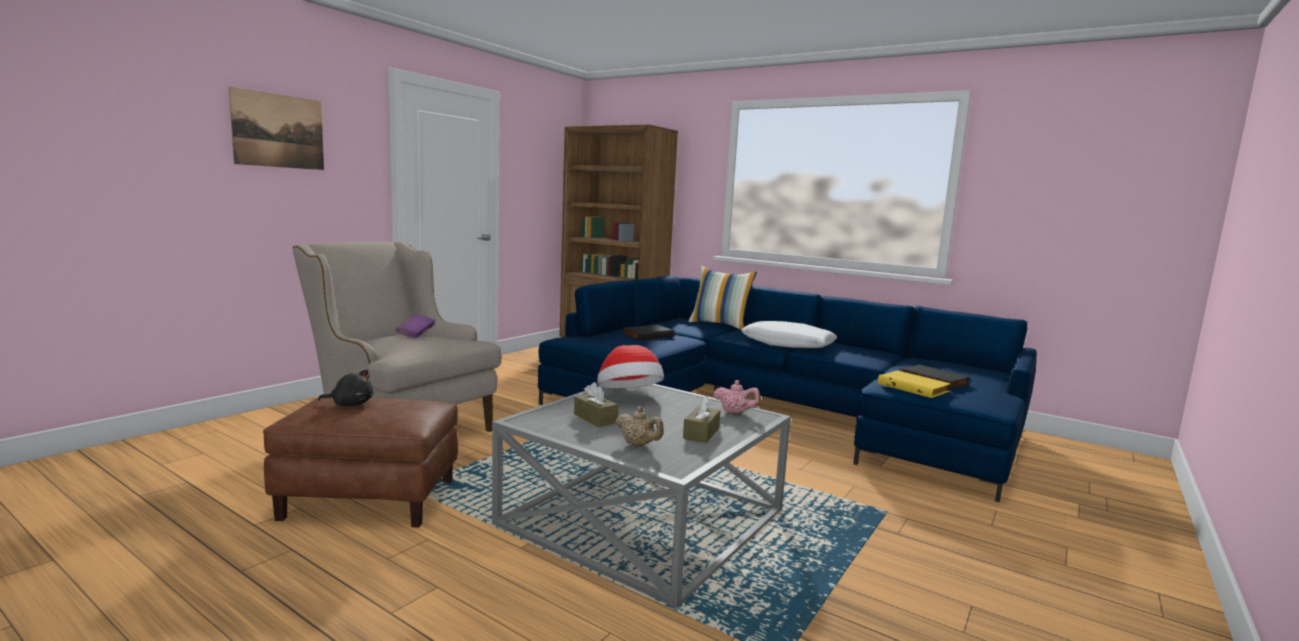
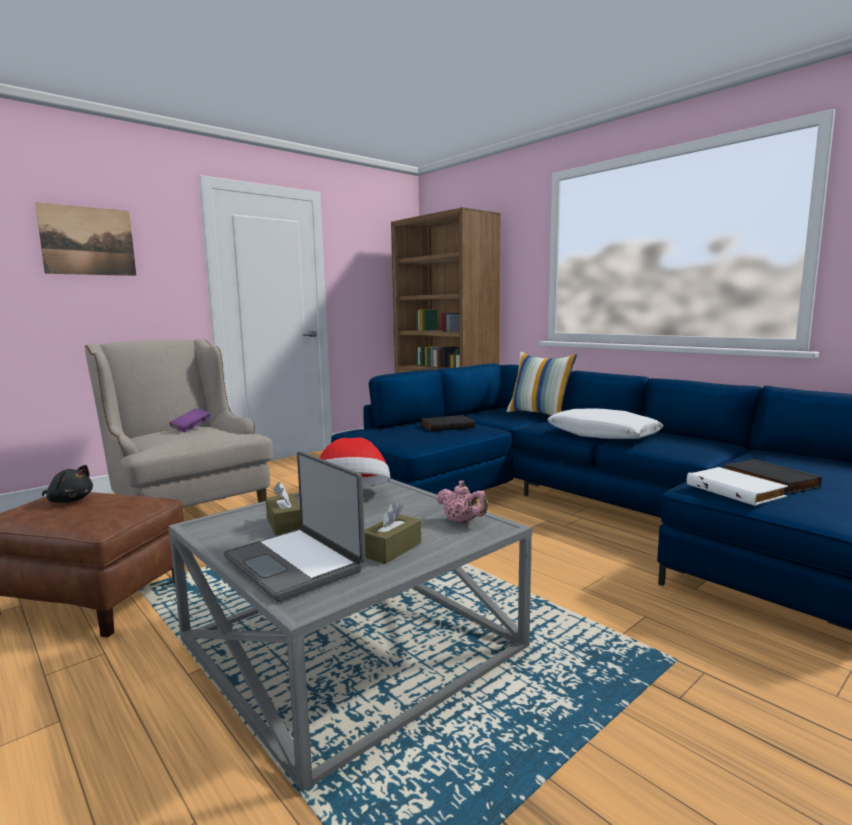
camera: 15 degrees right, 0 degrees up
beige teapot [615,406,664,446] -> laptop [224,451,366,602]
yellow book [878,370,951,398] -> white book [687,467,788,506]

